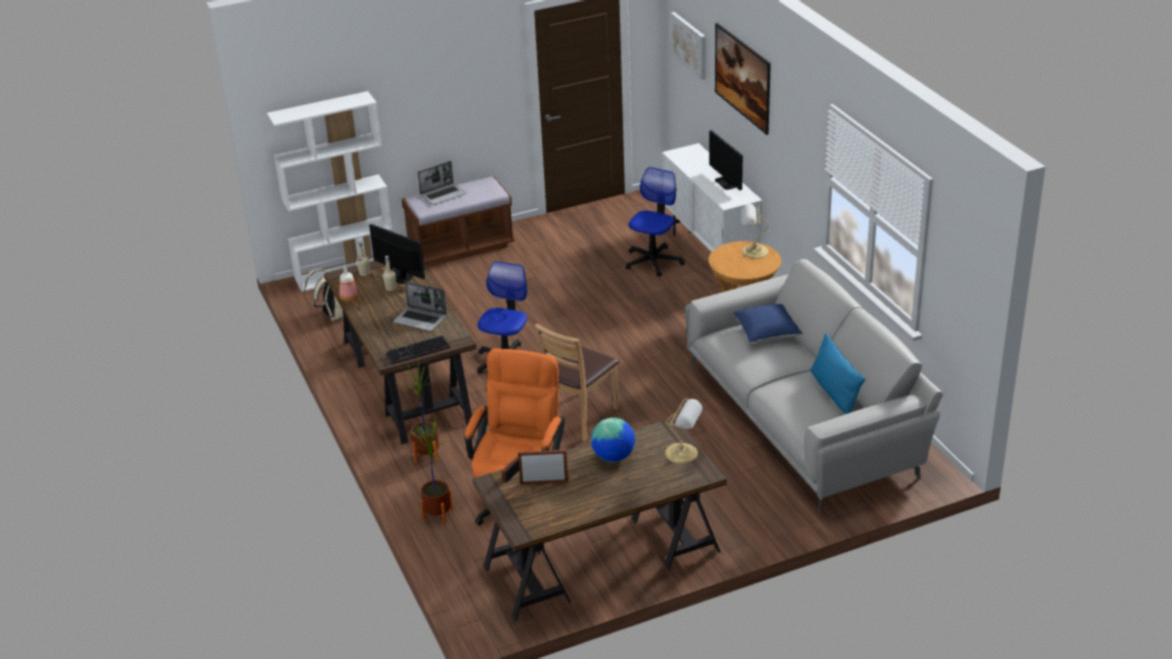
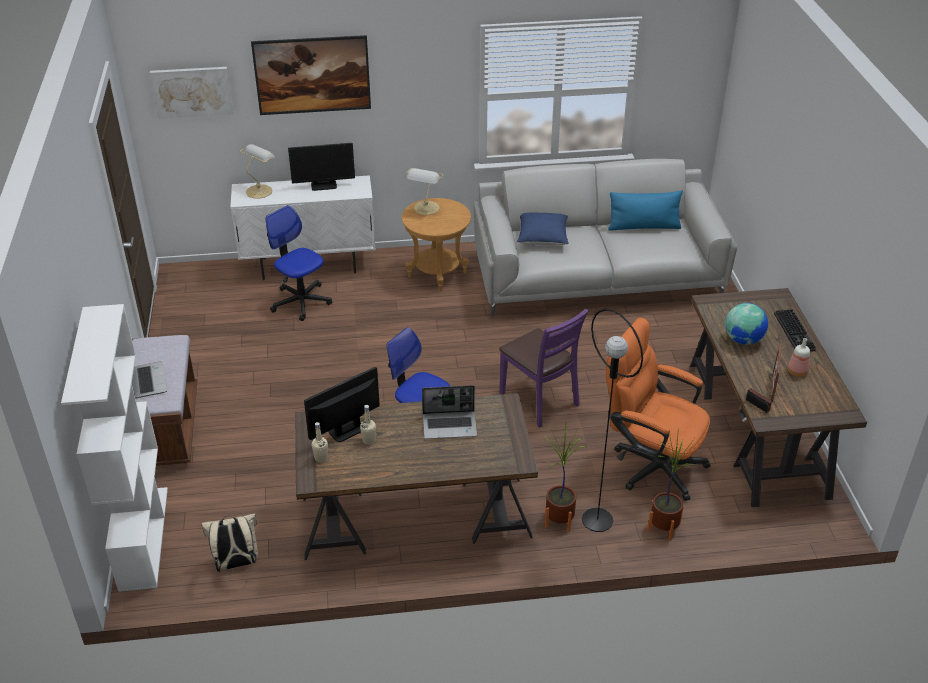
camera: 75 degrees left, 5 degrees up
bottle [339,266,358,301] -> bottle moved to [787,338,810,377]
keyboard [386,336,450,364] -> keyboard moved to [774,309,816,352]
laptop [393,282,447,331] -> laptop turned 45 degrees clockwise [422,385,477,439]
brown chair [534,323,619,441] -> purple chair [499,308,588,428]
table lamp [665,398,703,464] -> table lamp moved to [240,144,275,199]
none -> black floor lamp [582,308,643,532]

